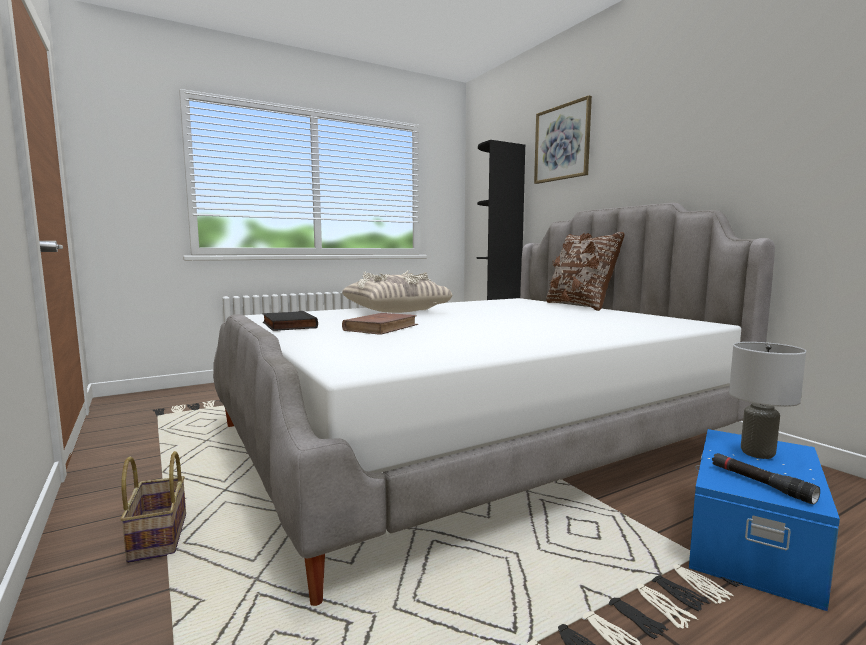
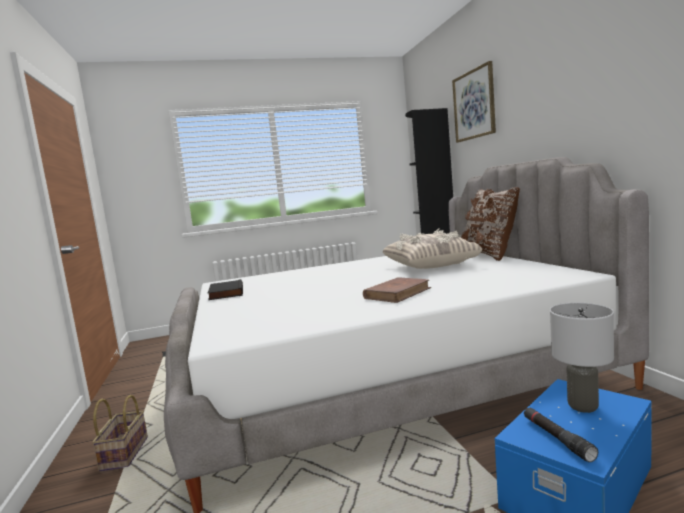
camera: 15 degrees right, 0 degrees up
beige pillow [342,271,452,313] -> beige pillow moved to [383,228,482,269]
brown book [342,313,418,335] -> brown book moved to [363,277,431,303]

